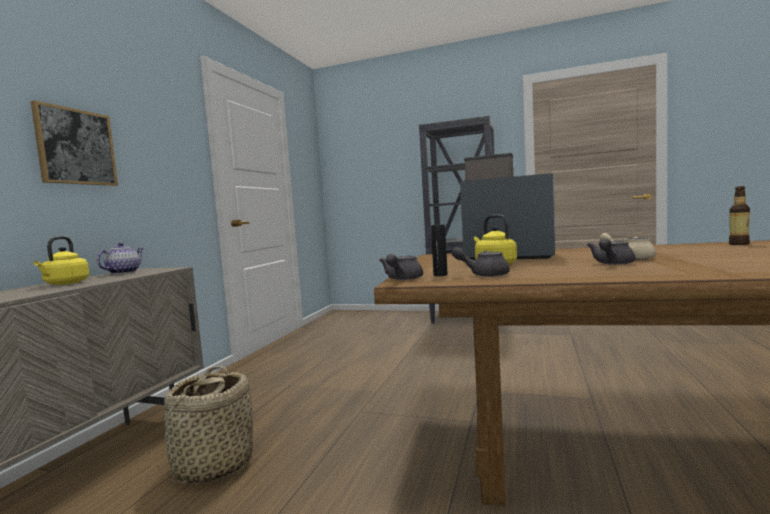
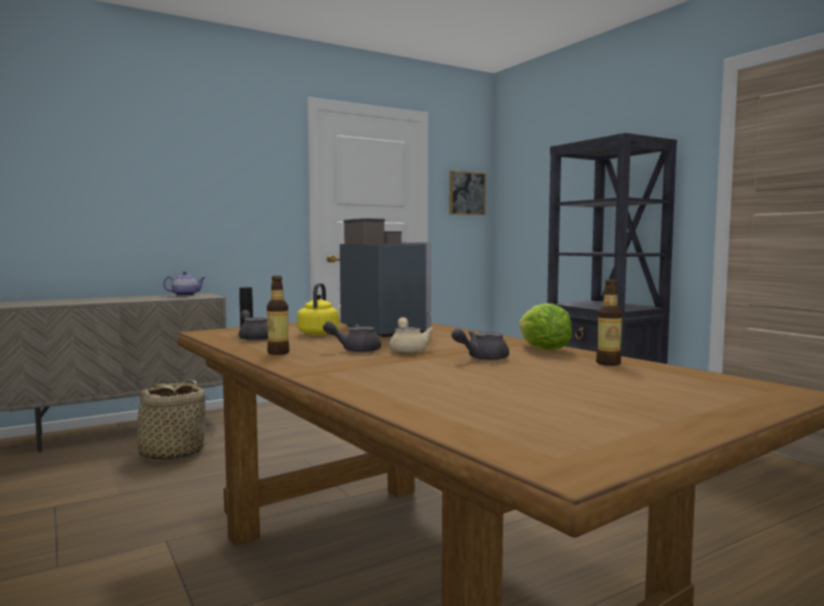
camera: 40 degrees right, 0 degrees up
picture [31,100,118,186] -> picture moved to [450,170,486,215]
yellow kettle [33,236,90,285] -> none
grey teapot [379,254,423,280] -> grey teapot moved to [452,328,509,361]
none -> bottle [267,276,289,355]
none -> lettuce [519,303,572,350]

